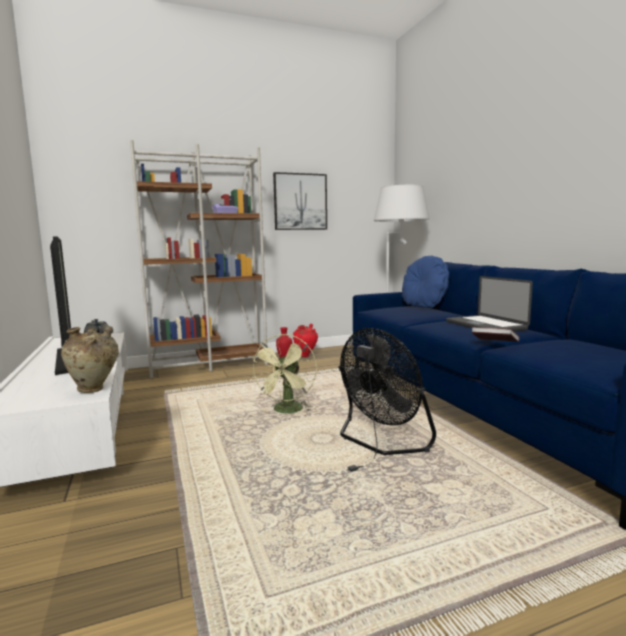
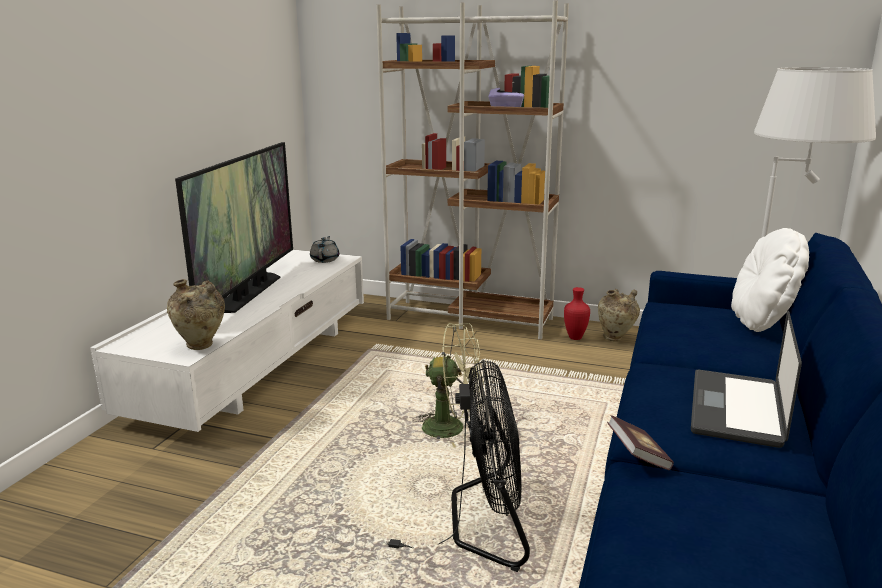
camera: 40 degrees right, 10 degrees up
green fan [250,334,317,413] -> green fan turned 135 degrees counterclockwise [412,323,484,447]
picture [273,172,327,230] -> none
red vase [293,324,318,357] -> beige vase [598,289,640,342]
blue pillow [402,256,449,308] -> white pillow [731,228,809,332]

